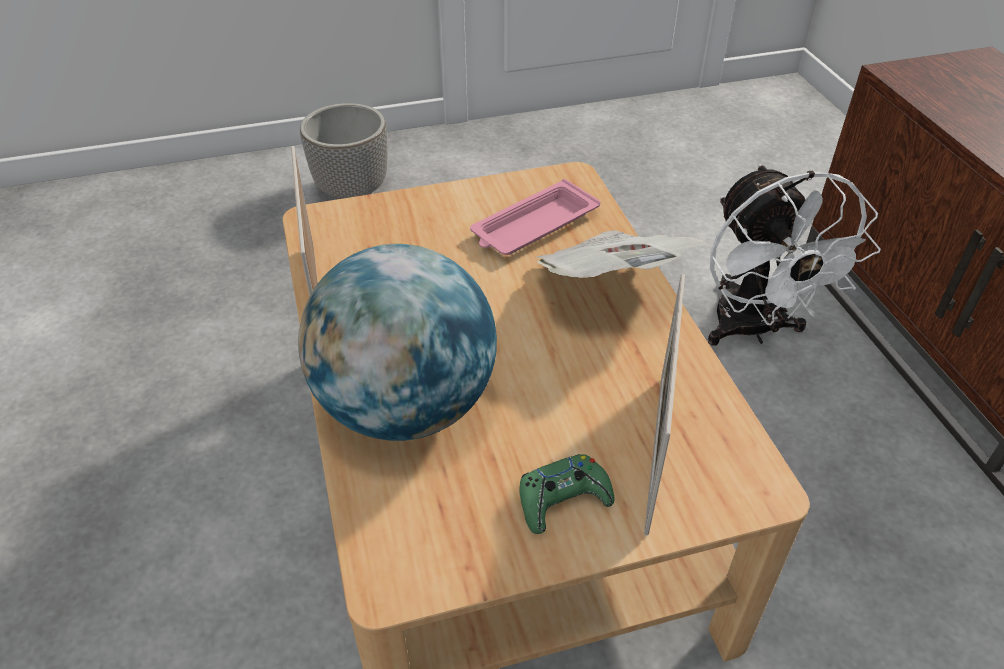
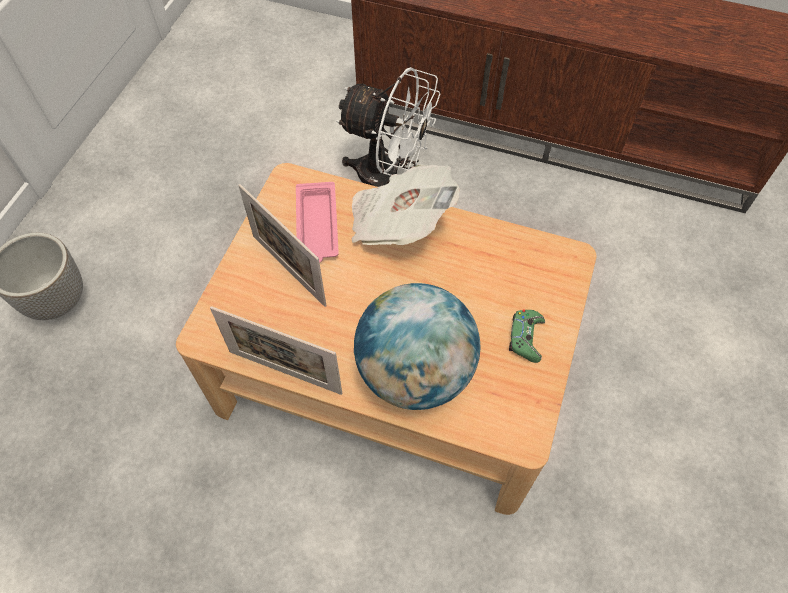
camera: 55 degrees left, 15 degrees up
picture frame [644,274,685,536] -> picture frame moved to [238,184,326,307]

